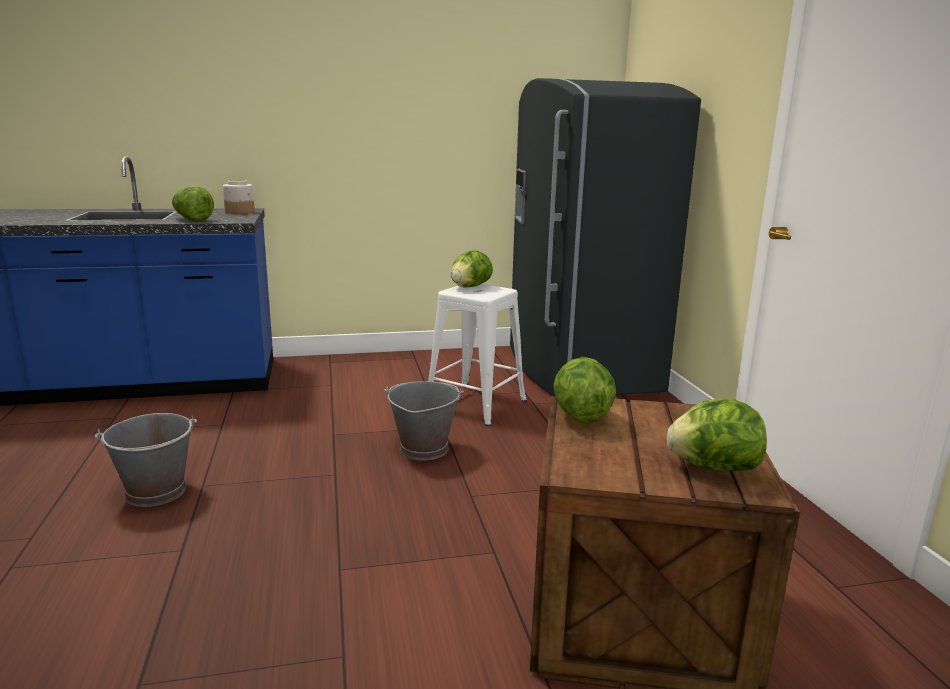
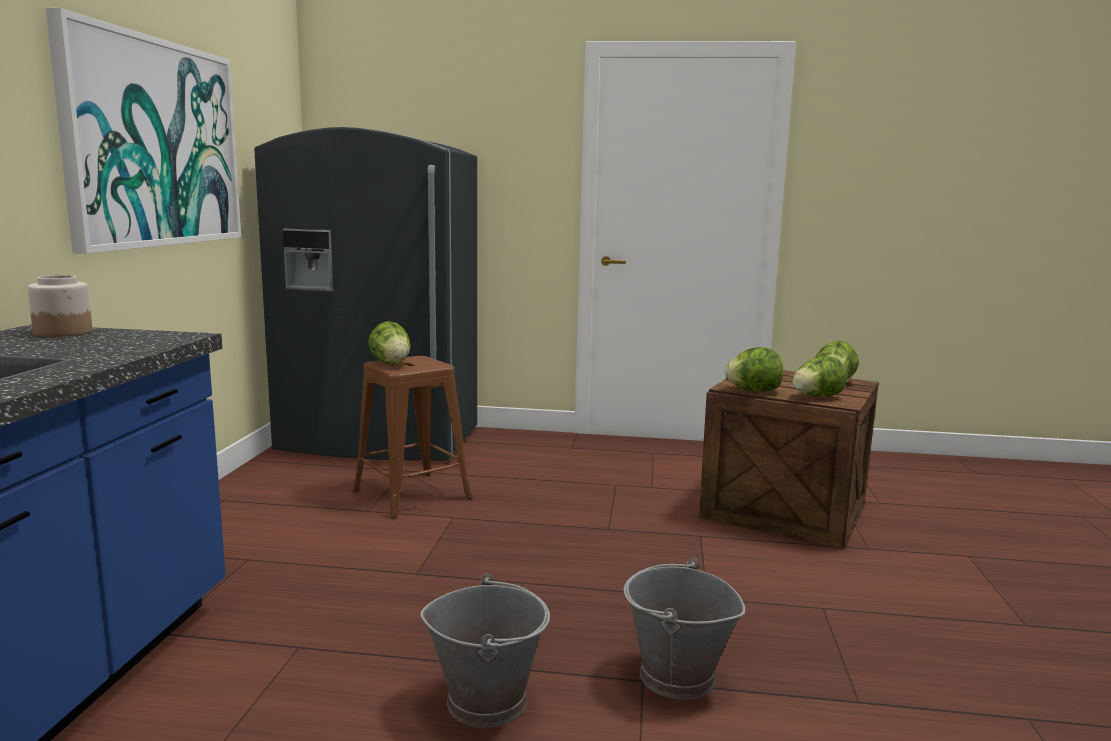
camera: 70 degrees left, 5 degrees down
lettuce [172,187,214,221] -> lettuce moved to [792,356,847,397]
grey bucket [384,381,464,460] -> grey bucket moved to [624,558,745,699]
white stool [428,284,527,426] -> brown stool [352,356,473,519]
none -> picture [45,8,241,254]

